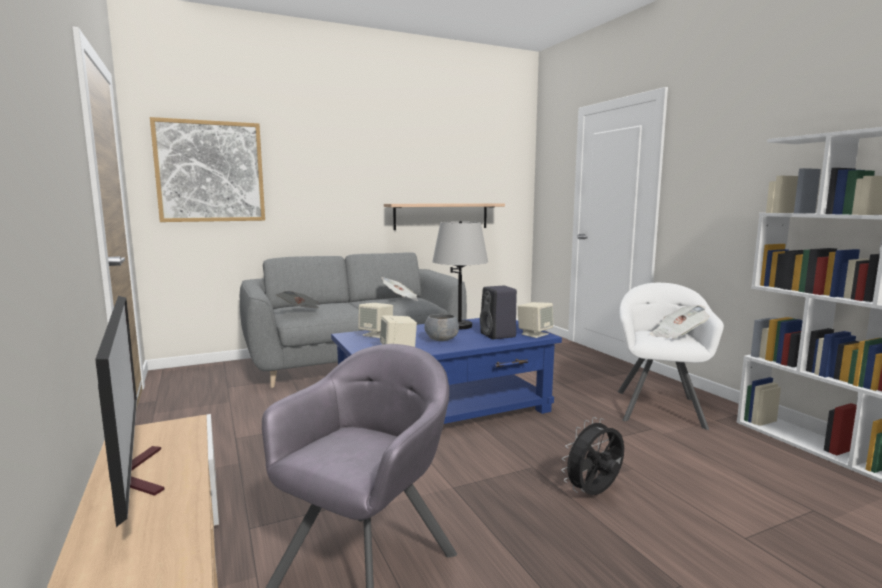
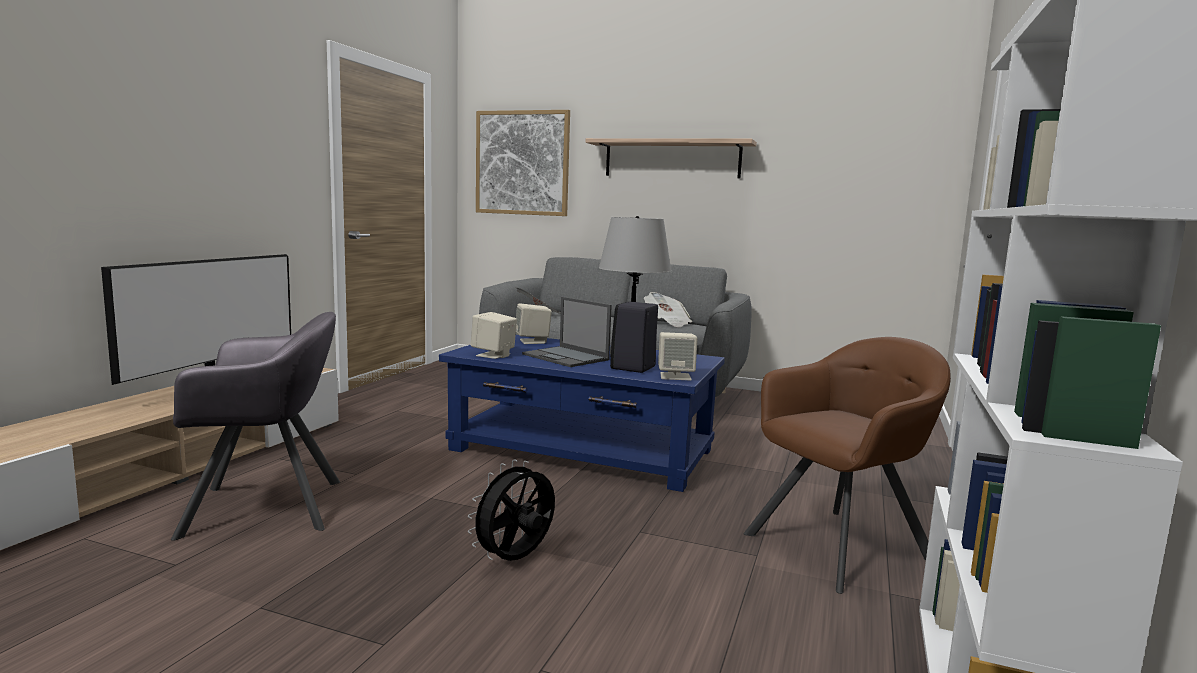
camera: 45 degrees right, 0 degrees up
shelf [384,203,505,230] -> shelf moved to [585,138,757,178]
grey bowl [424,314,459,341] -> laptop [522,297,612,367]
black fan [561,417,624,495] -> black fan turned 60 degrees counterclockwise [468,459,555,561]
white armchair [618,283,724,430] -> brown armchair [744,337,951,594]
newspaper [650,305,709,339] -> none

